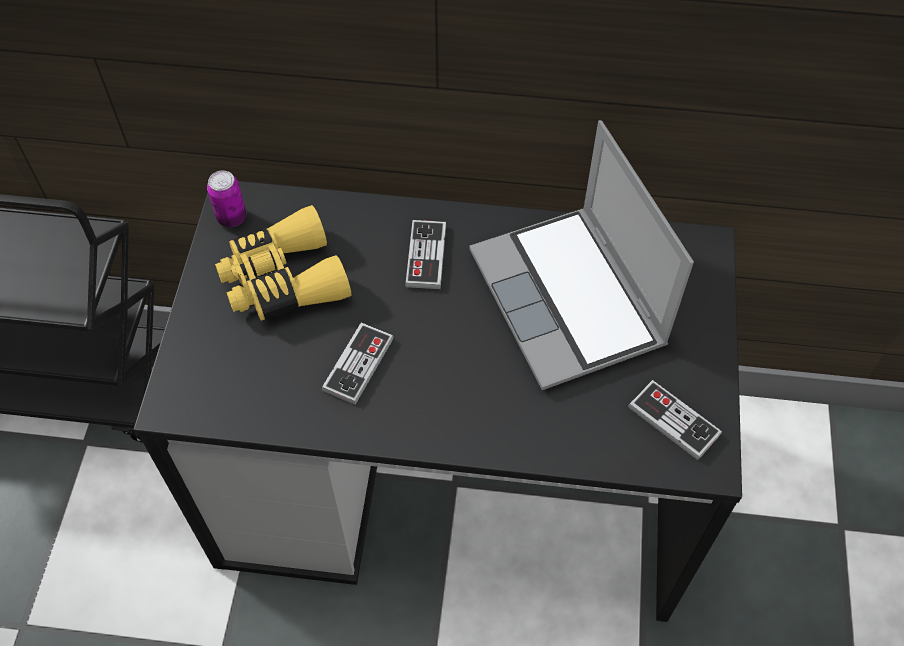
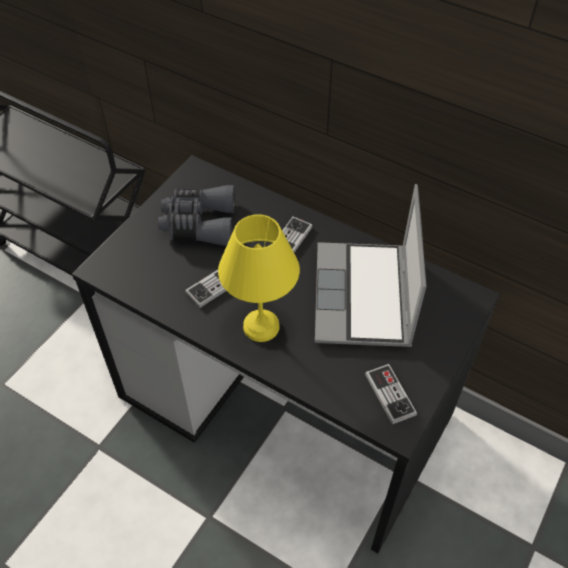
camera: 25 degrees right, 5 degrees down
can [207,171,246,227] -> none
yellow binoculars [215,205,351,321] -> grey binoculars [158,185,235,246]
none -> yellow table lamp [218,215,300,342]

